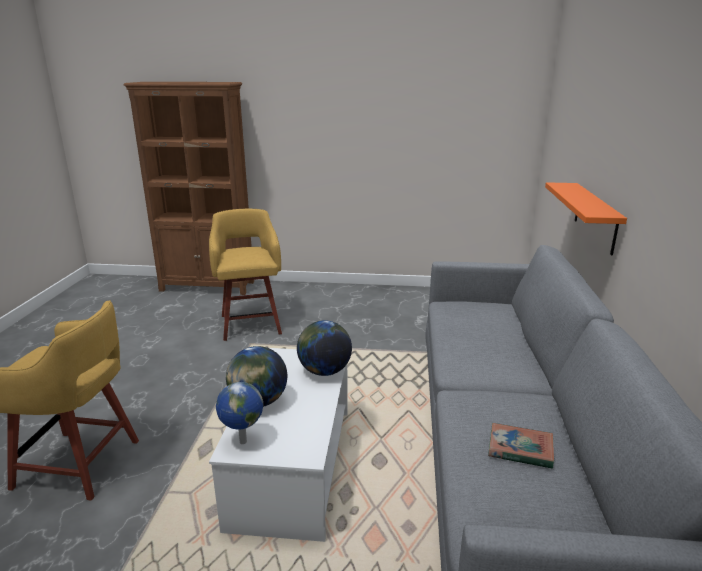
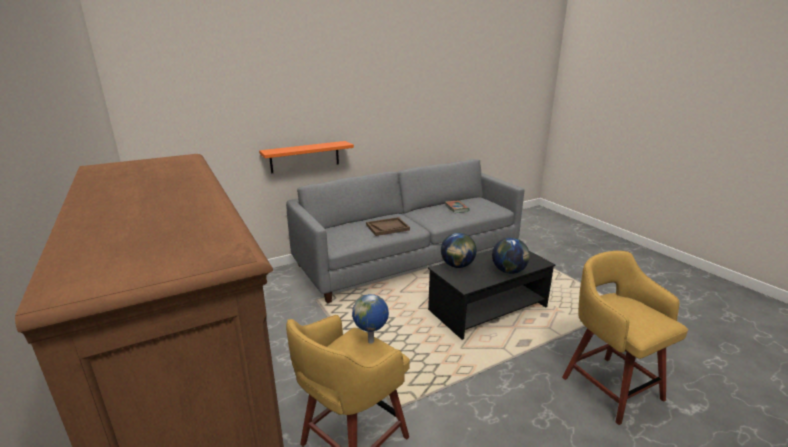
camera: 125 degrees left, 0 degrees up
white coffee table [209,348,348,542] -> black coffee table [428,249,556,340]
globe [216,382,263,444] -> globe moved to [352,294,389,344]
none -> brown tray [366,217,410,236]

